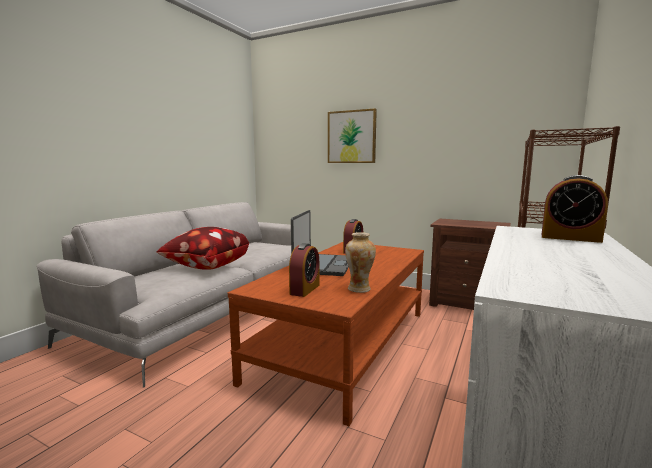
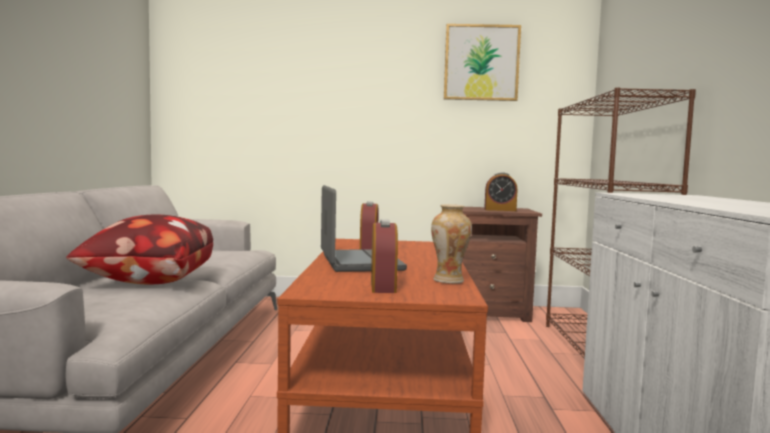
camera: 25 degrees left, 5 degrees down
picture [328,108,377,163] -> picture moved to [444,24,521,101]
alarm clock [542,175,608,243] -> alarm clock moved to [484,172,517,211]

